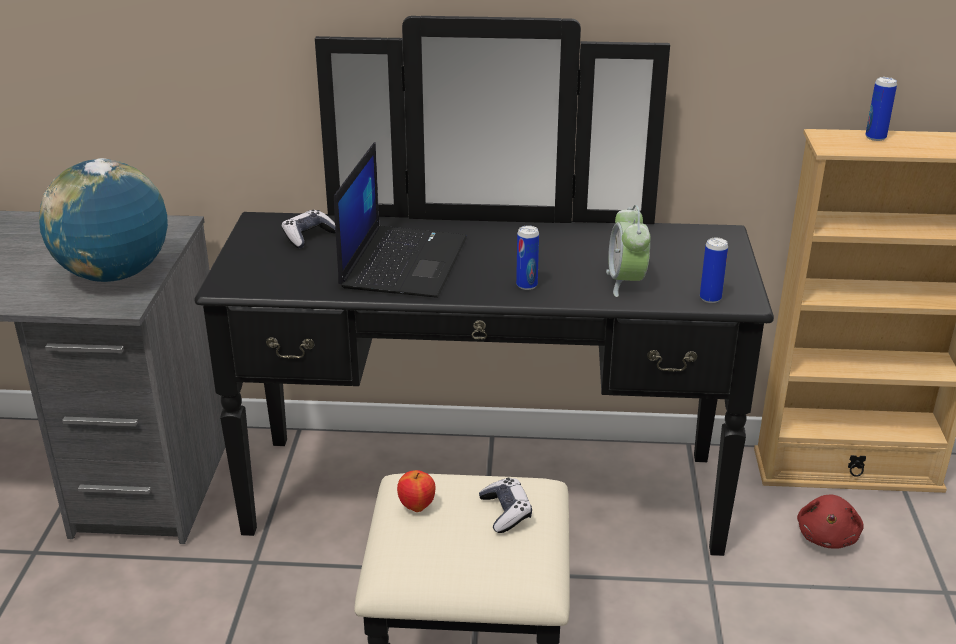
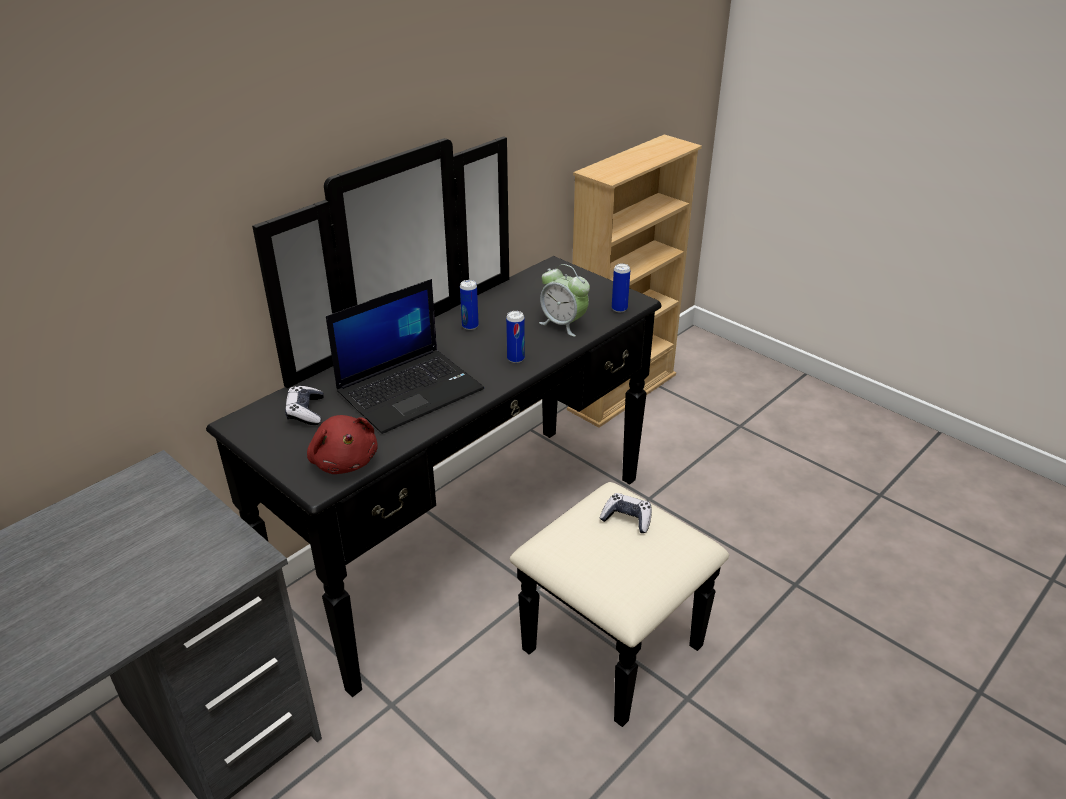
camera: 50 degrees left, 5 degrees up
globe [39,158,168,282] -> none
laptop [334,142,467,298] -> laptop turned 90 degrees clockwise [326,279,484,434]
apple [397,470,436,512] -> none
red plush toy [797,495,864,549] -> red plush toy moved to [307,415,378,474]
can [865,77,897,141] -> can moved to [460,280,479,330]

